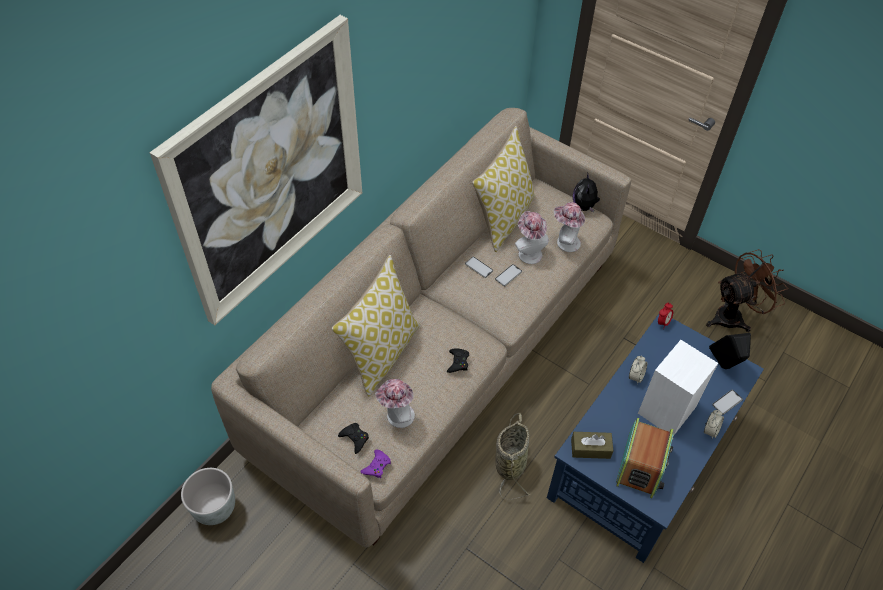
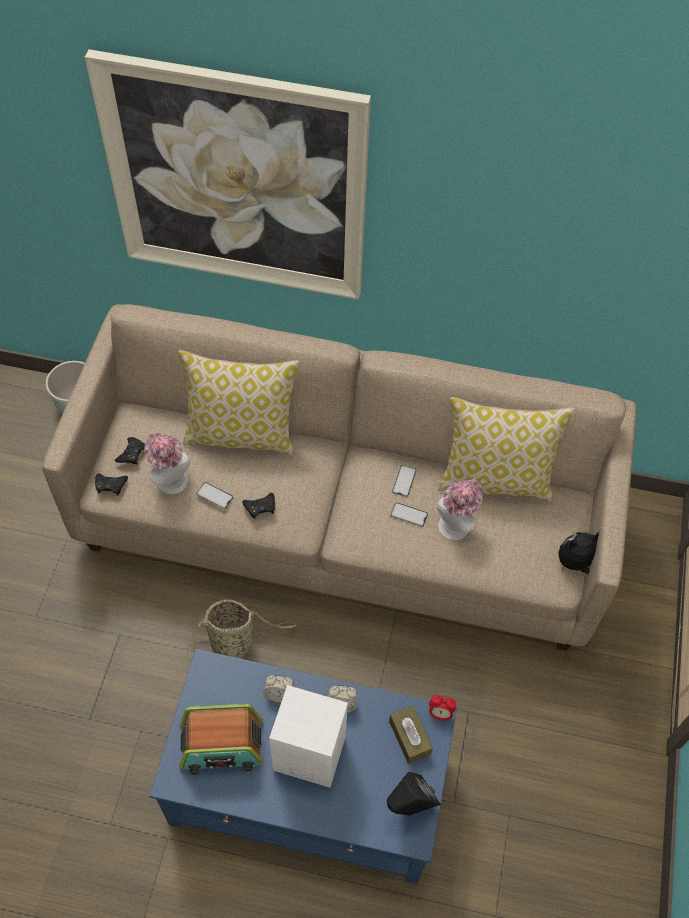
camera: 65 degrees right, 5 degrees up
purple game controller [360,450,391,478] -> black game controller [95,473,128,496]
hat [554,202,585,252] -> none
brown tissue box [571,432,613,459] -> brown tissue box moved to [389,705,433,764]
alarm clock [704,410,724,438] -> alarm clock moved to [263,675,294,703]
brown fan [706,249,788,332] -> none
phone [712,390,743,415] -> phone moved to [196,482,234,509]

